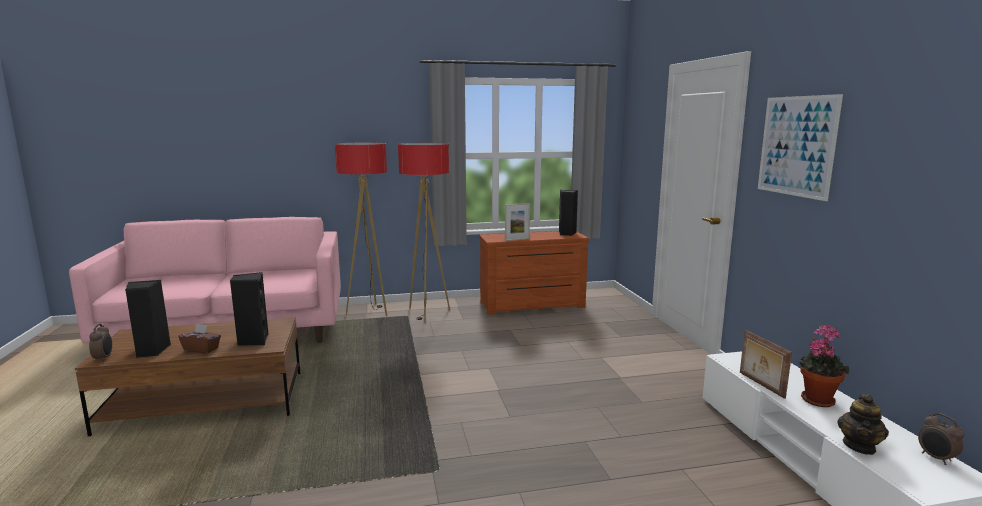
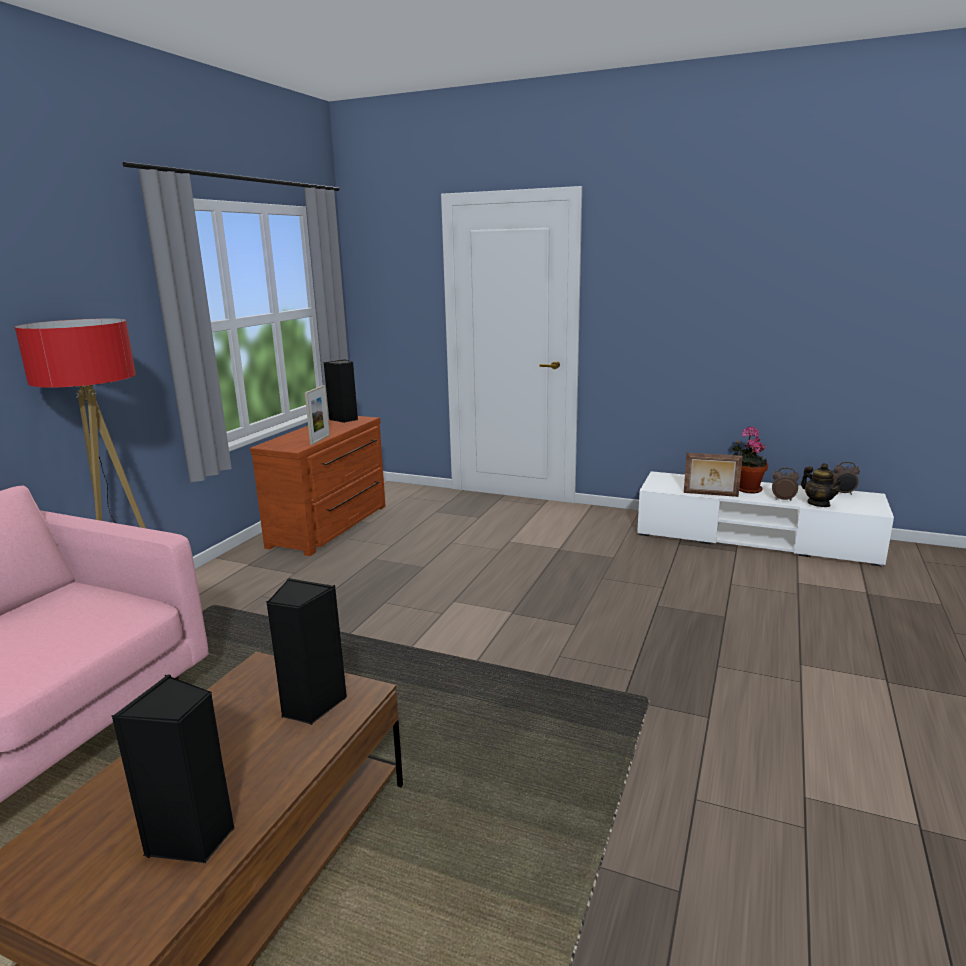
camera: 55 degrees left, 5 degrees up
alarm clock [89,324,112,362] -> alarm clock moved to [772,468,799,501]
brown tissue box [179,324,221,354] -> none
floor lamp [398,143,450,322] -> none
picture [758,94,843,201] -> none

